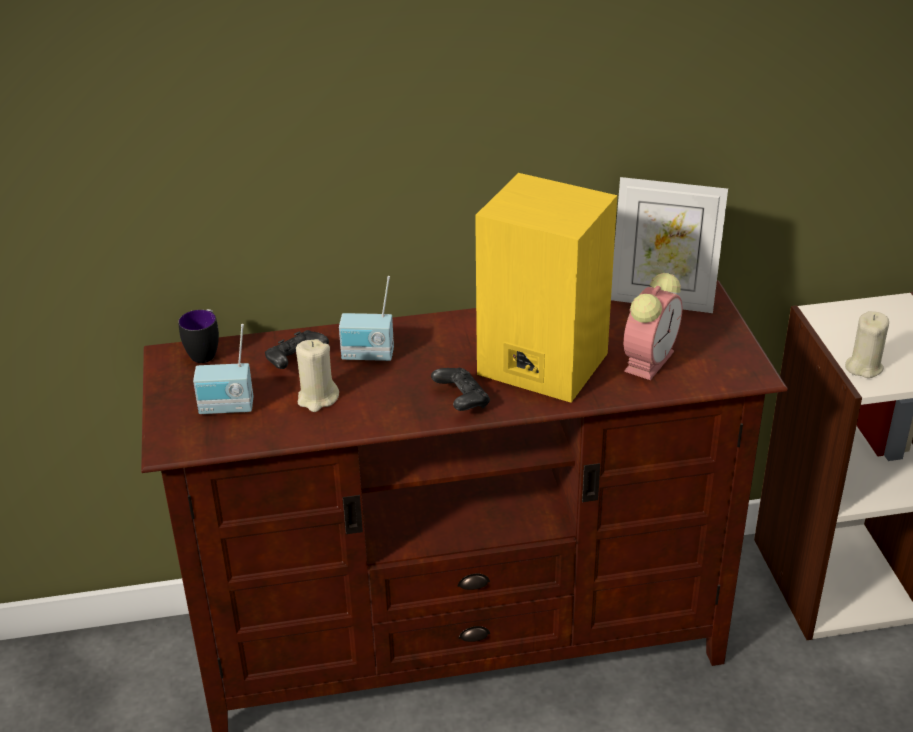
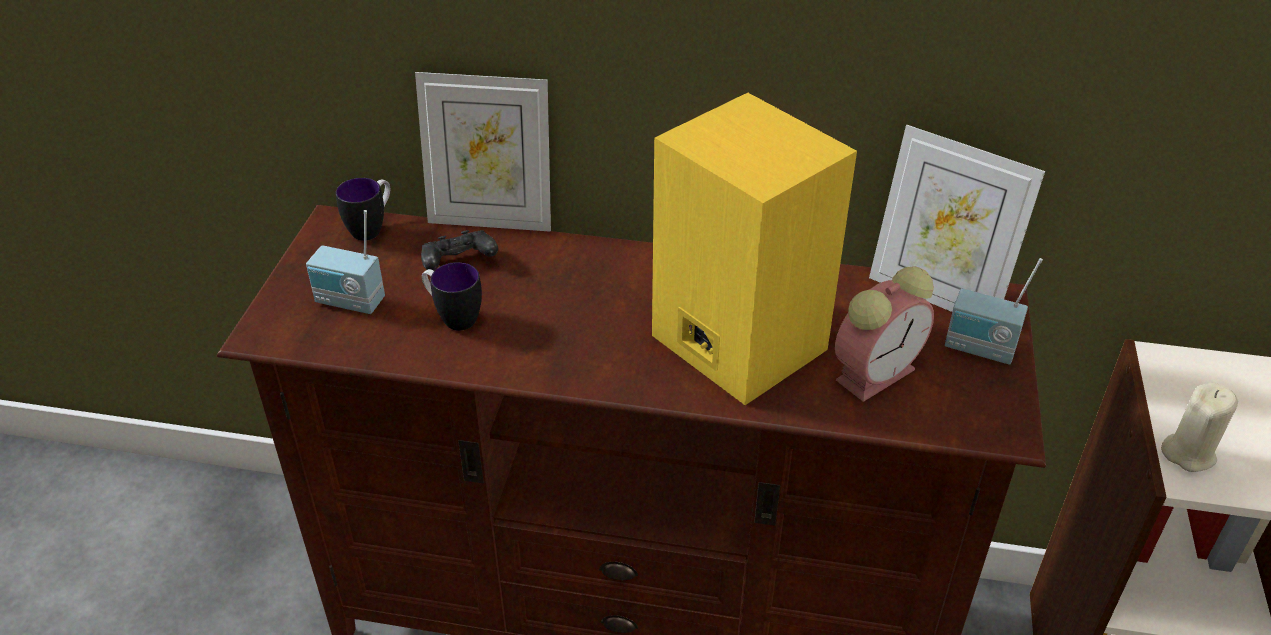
camera: 20 degrees right, 5 degrees up
beige candle [296,339,339,412] -> mug [422,262,482,331]
radio [339,276,394,361] -> radio moved to [945,258,1043,365]
black game controller [431,368,490,411] -> none
none -> picture frame [415,72,551,232]

